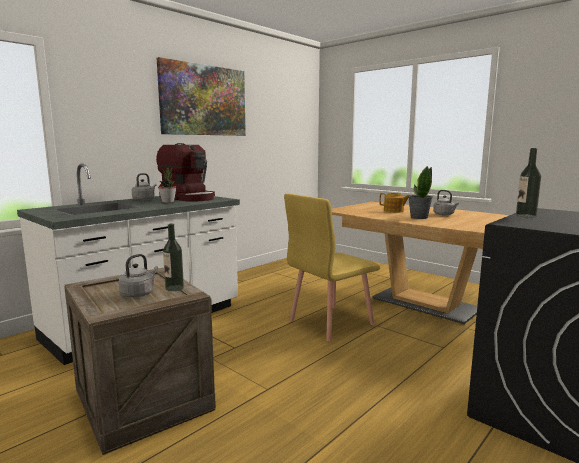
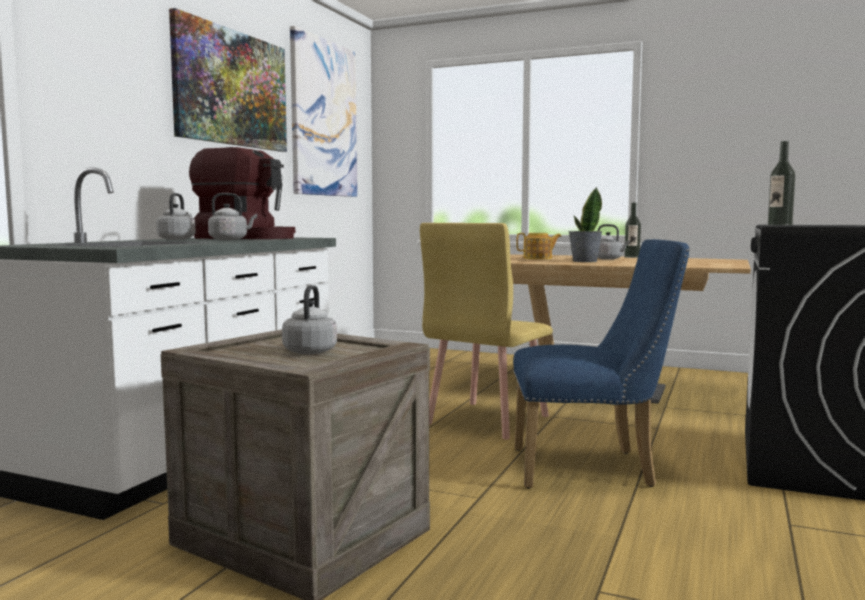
camera: 20 degrees left, 5 degrees down
potted plant [158,167,176,203] -> grey kettle [208,193,257,240]
bottle [163,224,184,291] -> bottle moved to [624,203,641,258]
none -> picture [290,26,357,197]
none -> blue chair [513,239,690,489]

